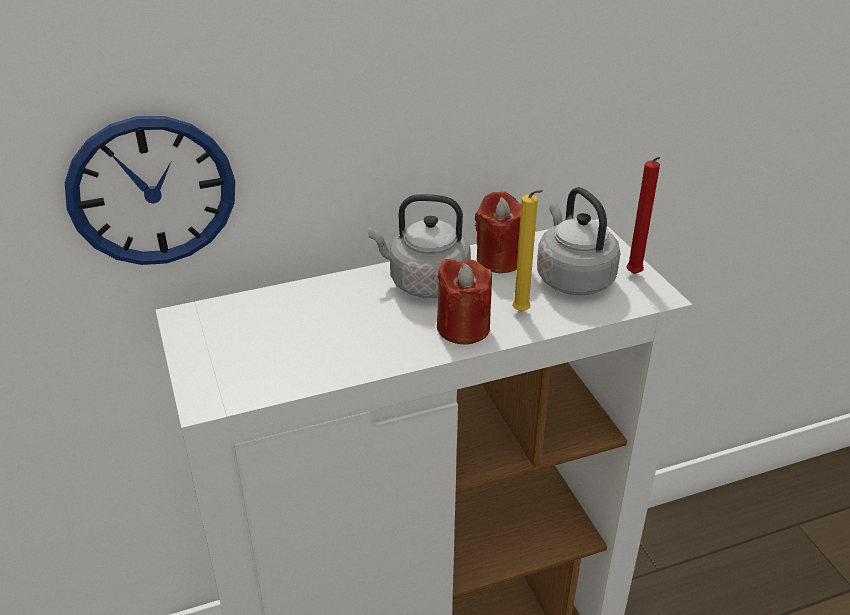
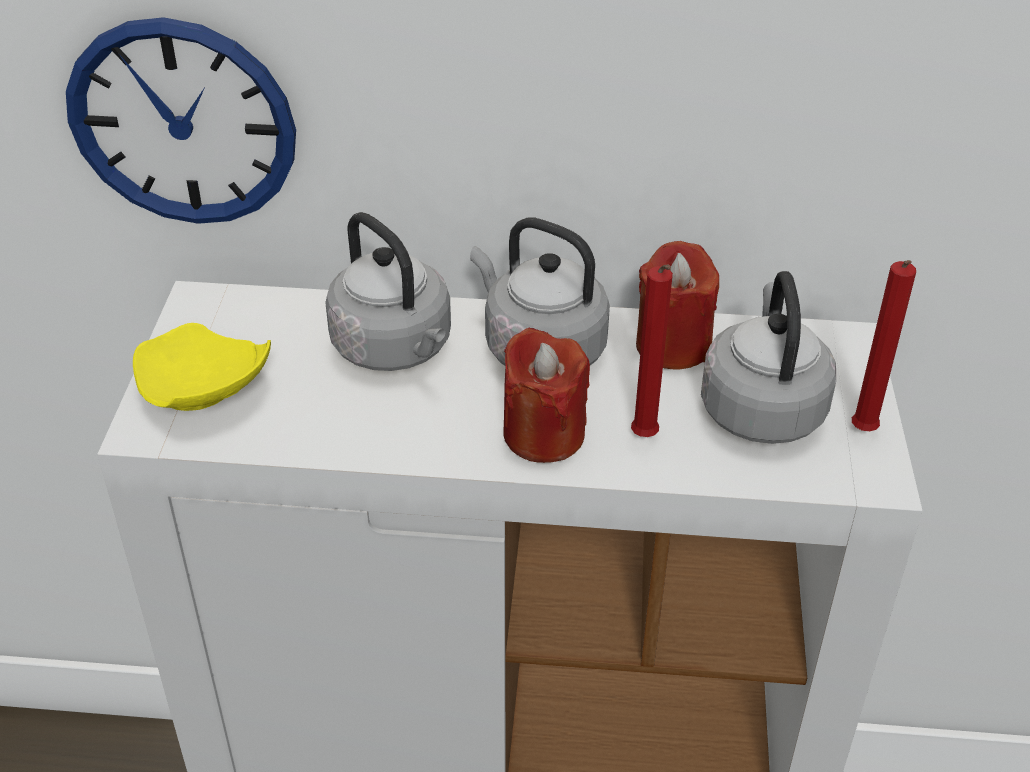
camera: 25 degrees right, 5 degrees up
yellow candle [512,190,543,312] -> red candle [631,265,673,437]
none -> yellow plate [133,323,271,411]
none -> grey kettle [325,212,451,371]

